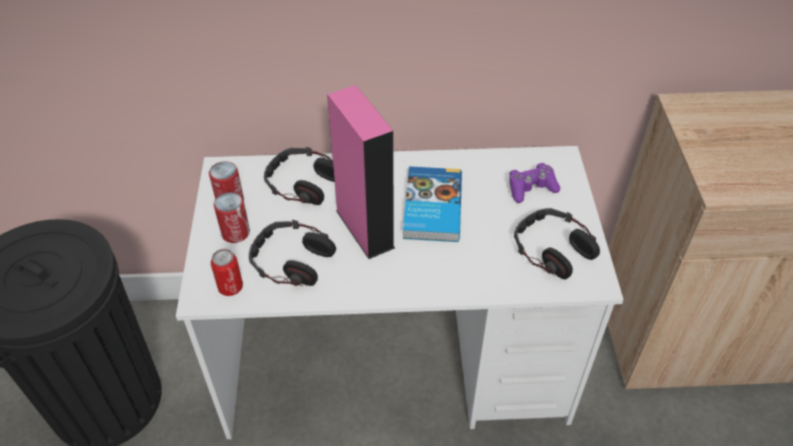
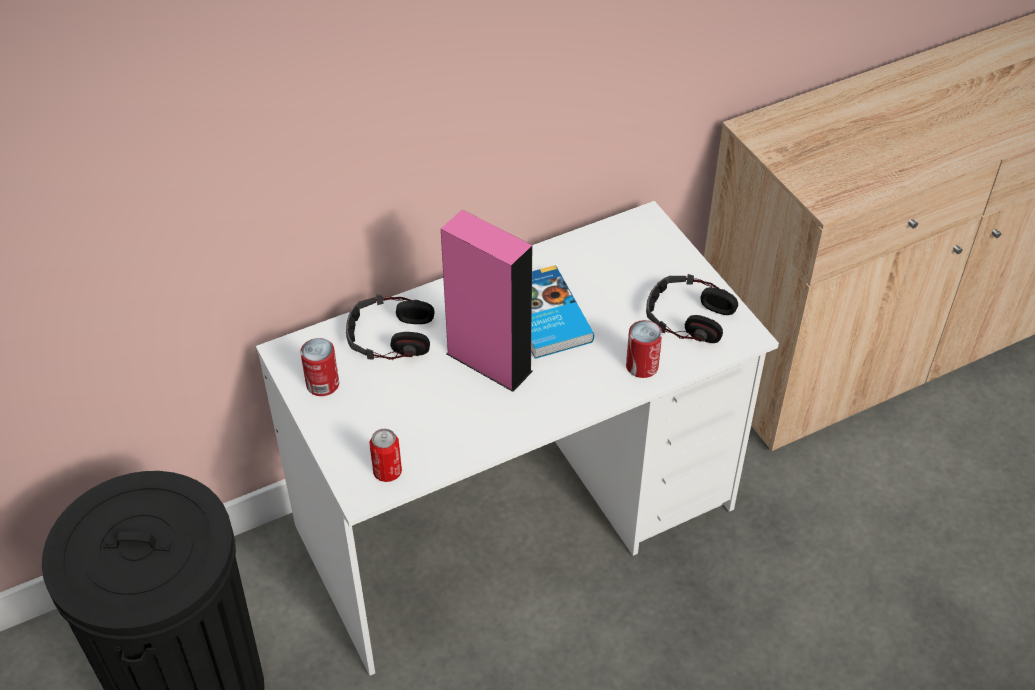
camera: 25 degrees left, 0 degrees up
can [214,192,250,243] -> can moved to [626,320,662,378]
headphones [249,220,336,286] -> none
purple game controller [509,163,560,203] -> none

